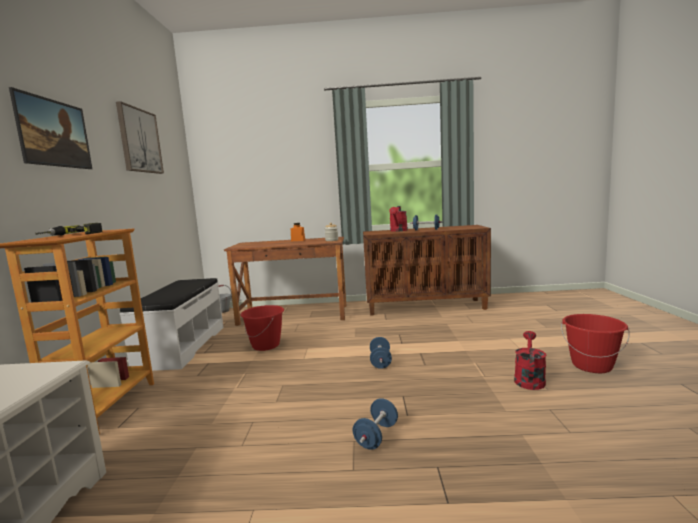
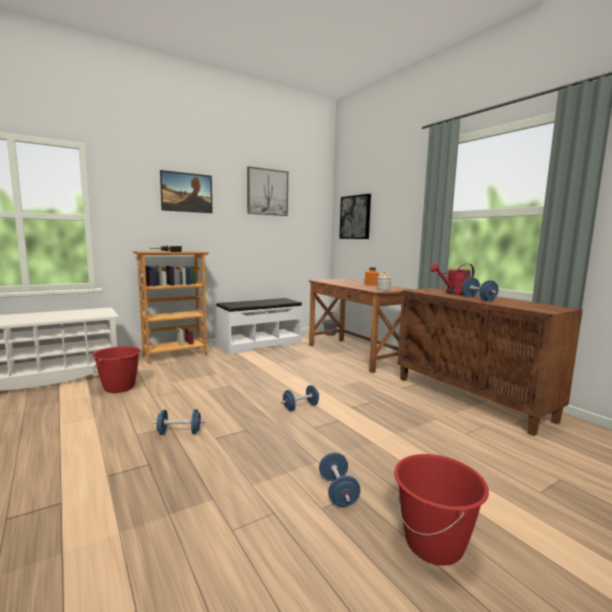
camera: 55 degrees right, 0 degrees up
red bucket [240,305,284,351] -> red bucket moved to [92,346,141,393]
red watering can [514,331,546,390] -> blue dumbbell [319,453,360,507]
none -> picture [339,194,371,239]

